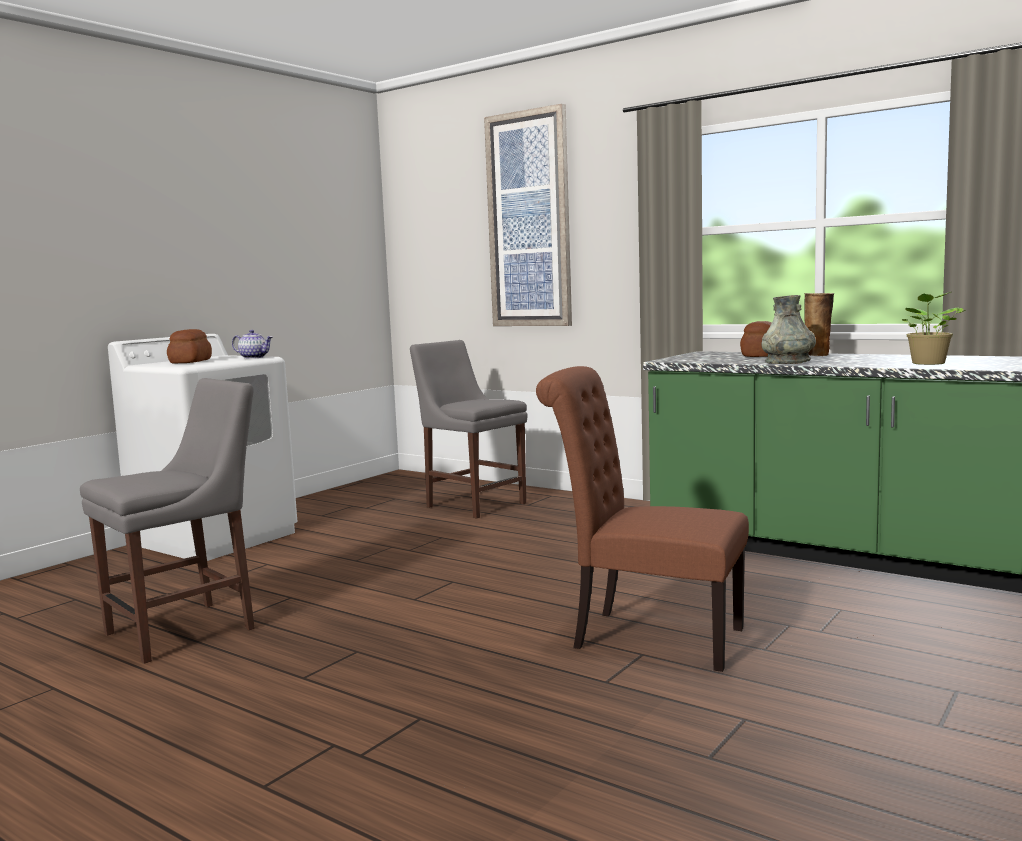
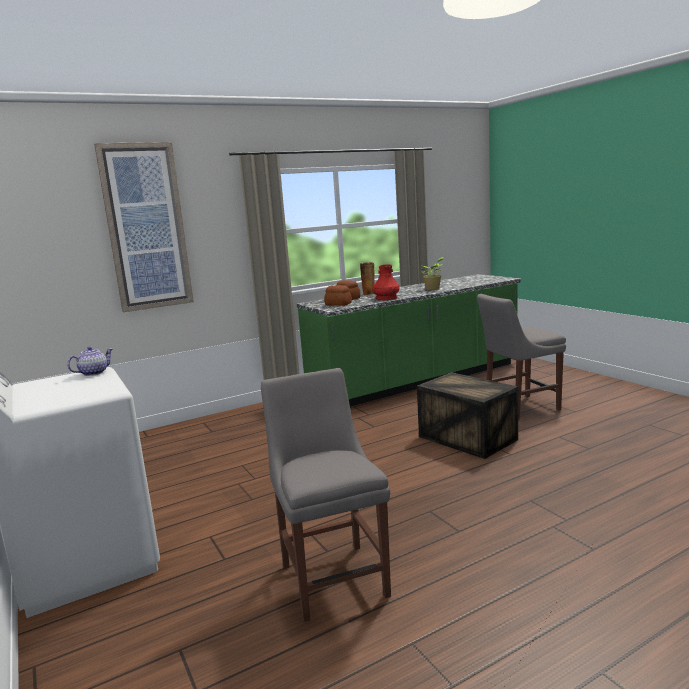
camera: 65 degrees left, 5 degrees up
bread [167,329,212,363] -> bread moved to [324,285,352,306]
grey chair [410,340,528,519] -> grey chair moved to [477,294,566,420]
brown chair [536,366,749,672] -> crate [417,372,518,459]
grey vase [762,295,816,364] -> red vase [373,264,400,300]

